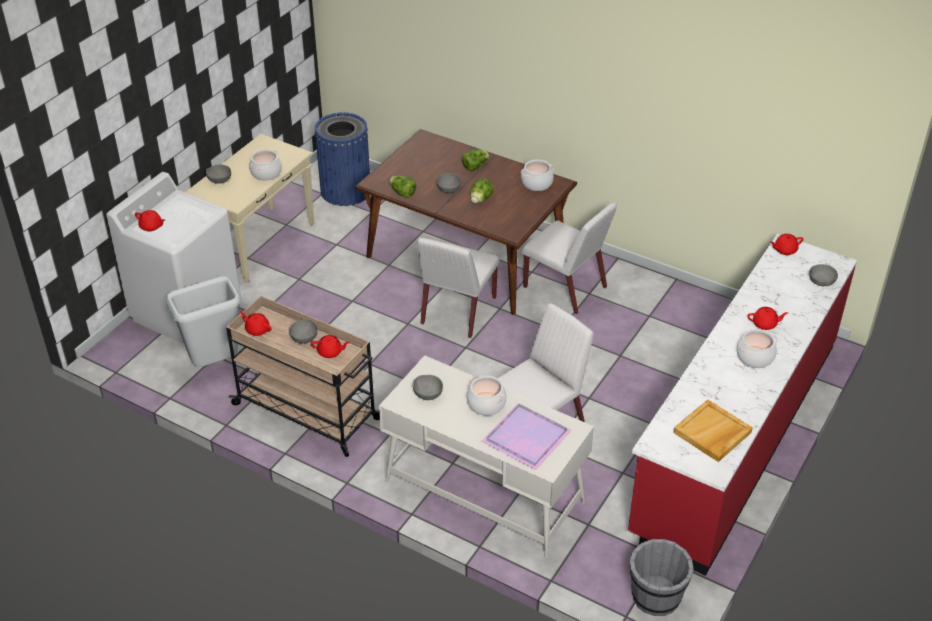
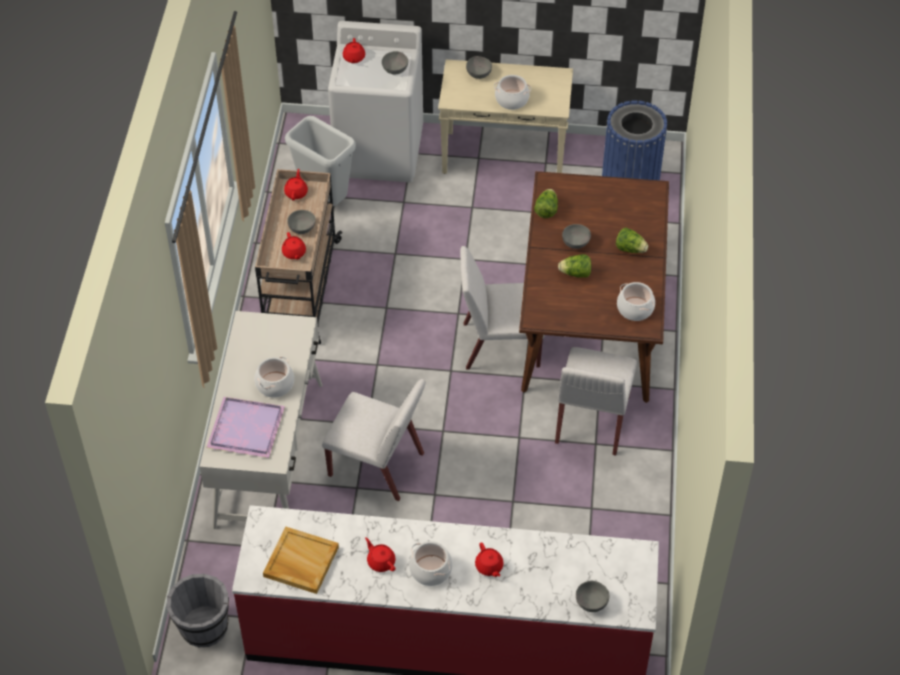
camera: 65 degrees right, 10 degrees up
grey bowl [413,375,443,400] -> grey bowl moved to [382,51,408,74]
red teapot [770,234,804,255] -> red teapot moved to [365,537,396,572]

